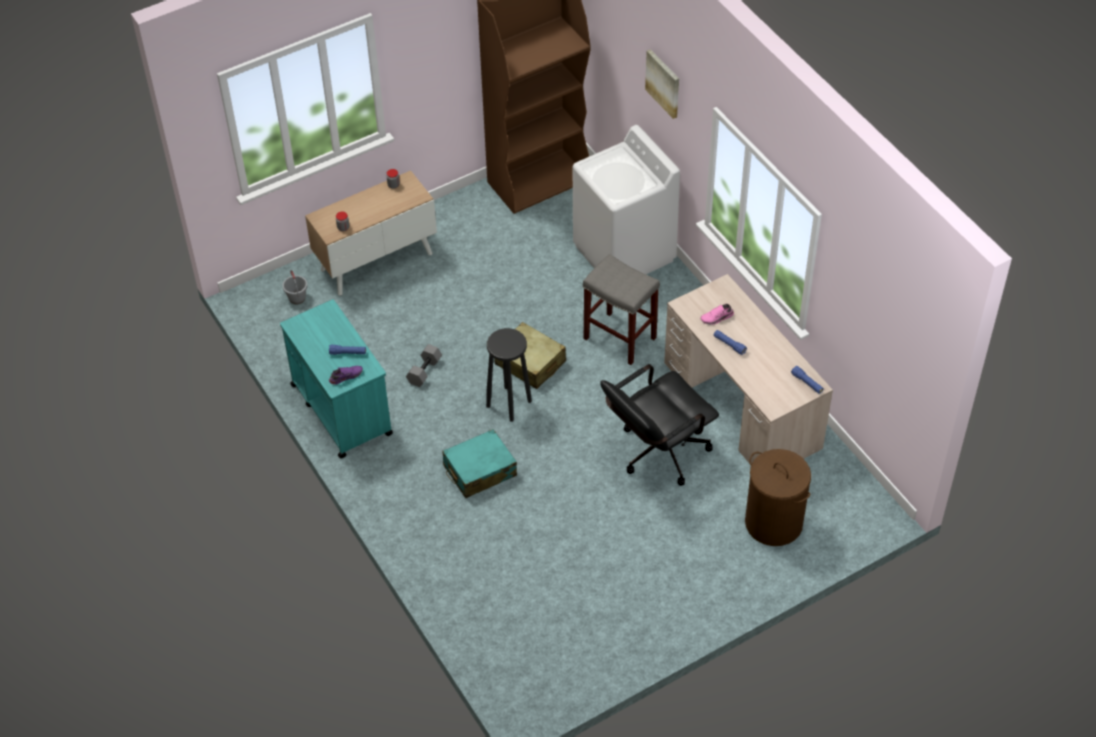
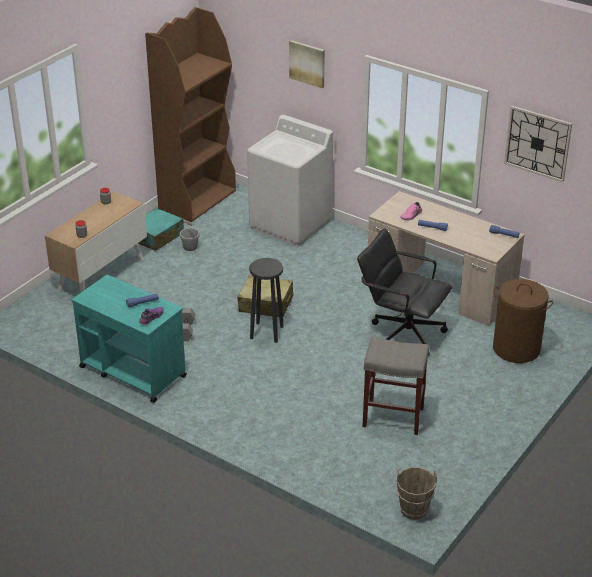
camera: 25 degrees left, 15 degrees down
grey bucket [282,270,308,304] -> grey bucket moved to [180,221,200,251]
turquoise suitcase [443,429,517,498] -> turquoise suitcase moved to [138,208,184,251]
grey stool [583,254,660,365] -> grey stool moved to [362,337,430,435]
black office chair [600,364,719,486] -> black office chair turned 90 degrees clockwise [357,228,452,356]
none -> brown bucket [397,467,437,520]
none -> wall clock [504,106,572,182]

